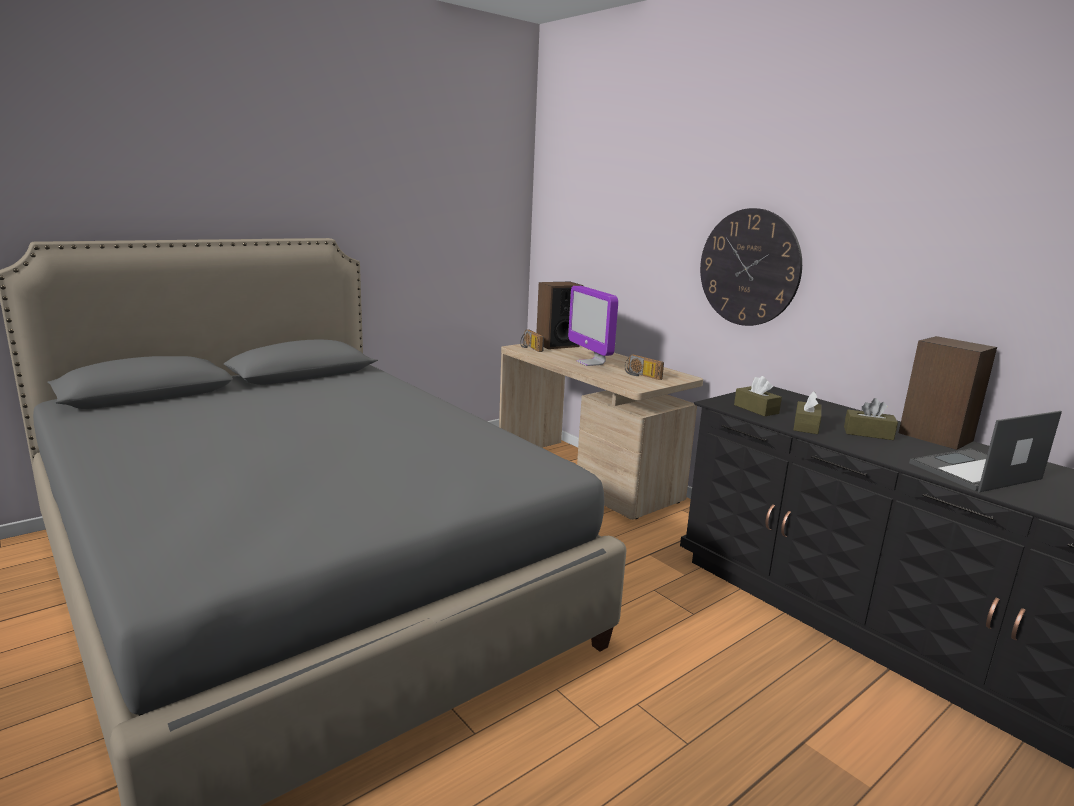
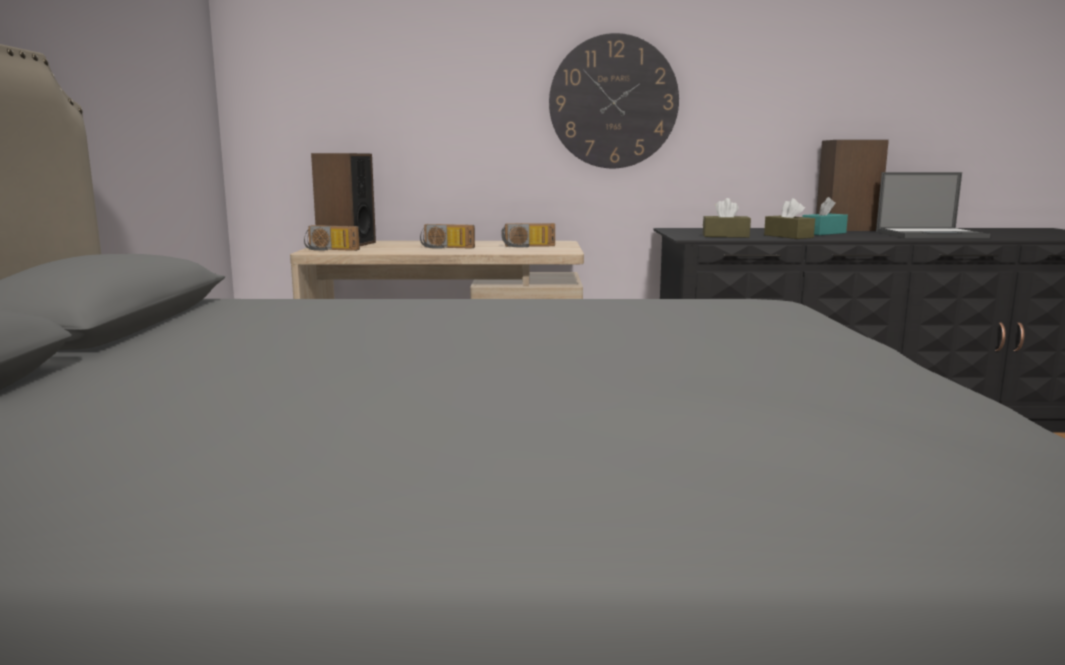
camera: 50 degrees left, 5 degrees down
monitor [568,286,618,366] -> radio [420,224,475,249]
brown tissue box [844,398,898,440] -> turquoise tissue box [802,197,848,235]
laptop [909,411,1062,492] -> laptop turned 105 degrees counterclockwise [876,172,991,238]

